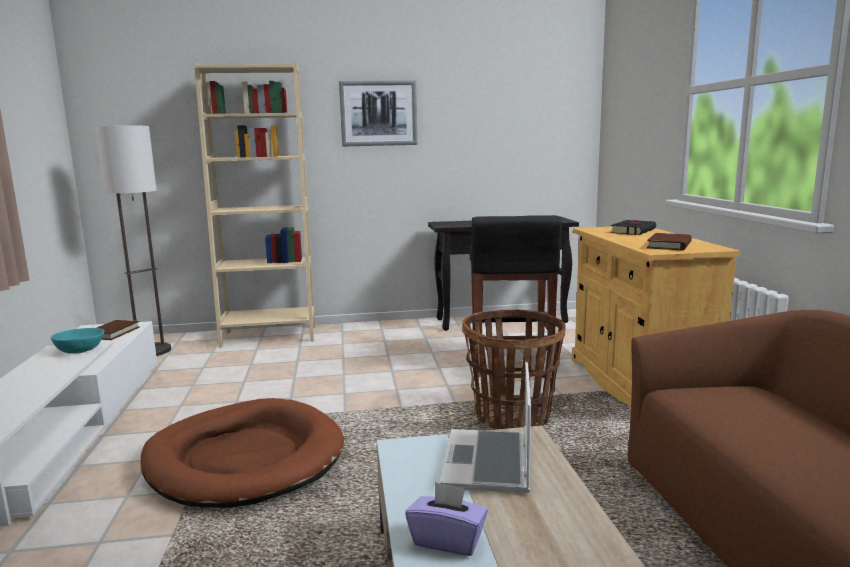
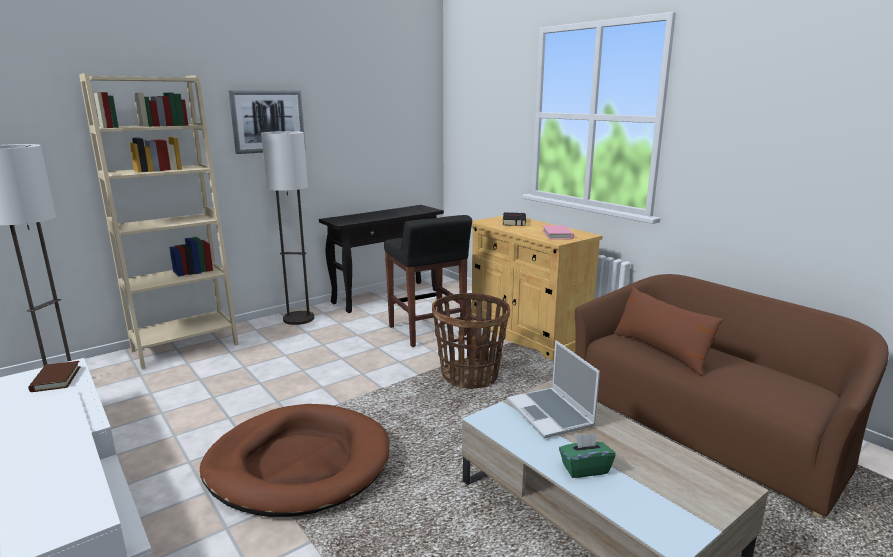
camera: 30 degrees left, 5 degrees up
turquoise bowl [51,328,104,354] -> none
purple tissue box [405,482,488,556] -> green tissue box [559,433,616,478]
brown book [647,233,692,250] -> pink book [542,225,574,239]
none -> floor lamp [261,131,314,325]
none -> brown pillow [614,286,723,376]

